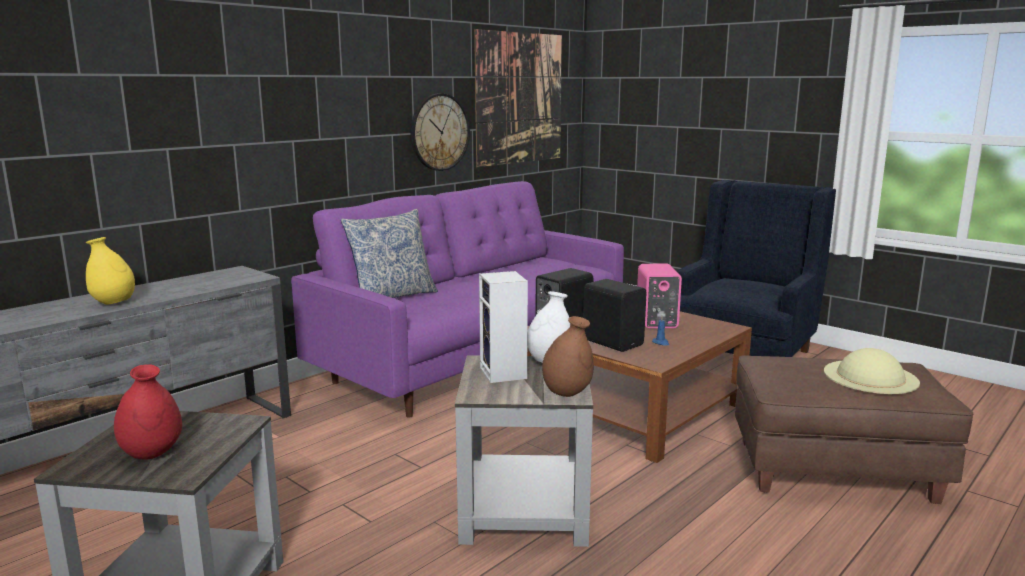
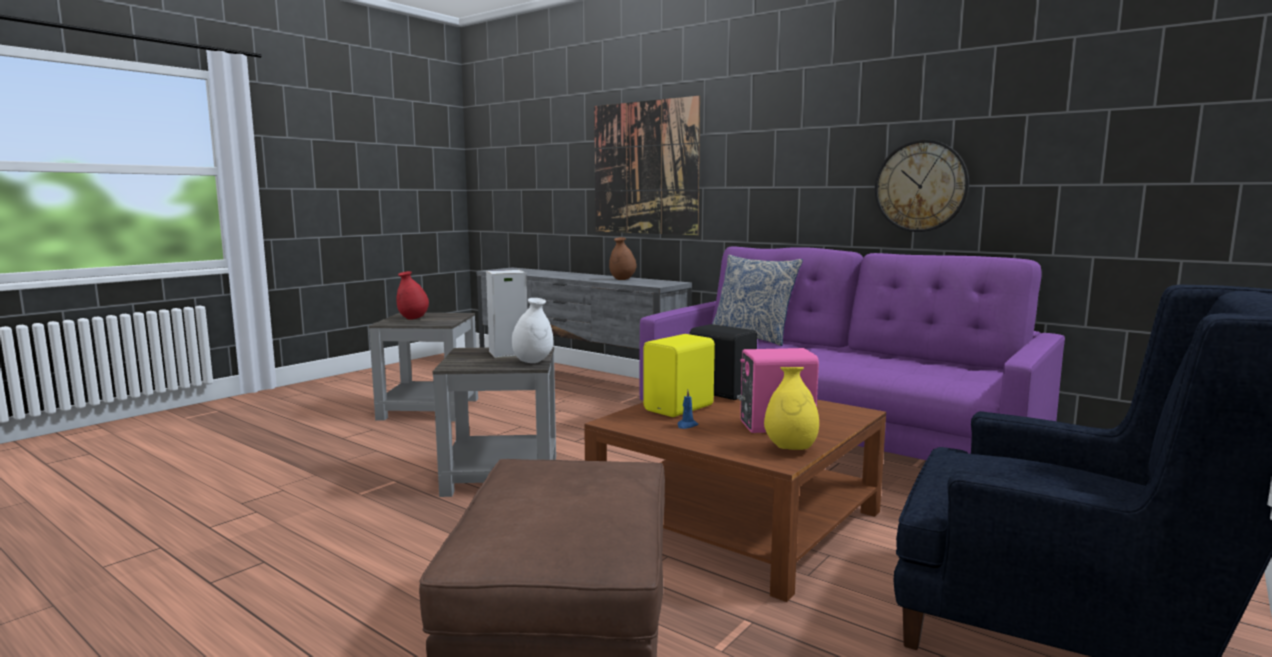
camera: 85 degrees right, 5 degrees down
yellow vase [86,237,135,305] -> yellow vase moved to [764,367,819,450]
picture [474,29,562,167] -> picture moved to [594,96,700,235]
brown vase [542,316,594,397] -> brown vase moved to [609,237,636,280]
black speaker [583,279,646,352] -> yellow speaker [643,334,715,417]
beige hat [824,348,920,394] -> none

